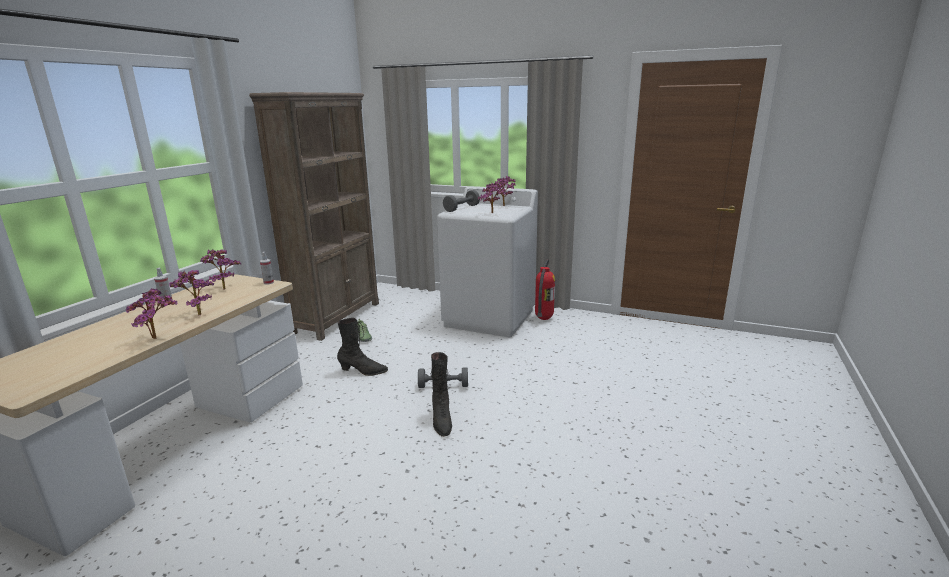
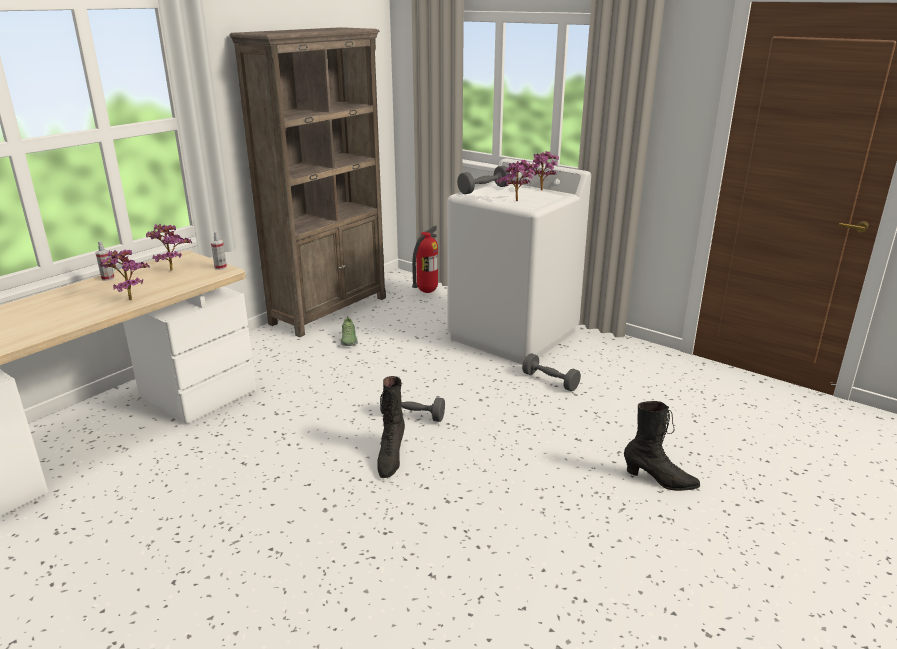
camera: 15 degrees right, 5 degrees up
potted plant [126,288,178,339] -> none
black boot [337,318,388,376] -> black boot moved to [624,401,700,491]
fire extinguisher [535,259,555,320] -> fire extinguisher moved to [412,226,438,293]
none -> grey dumbbell [522,353,581,391]

